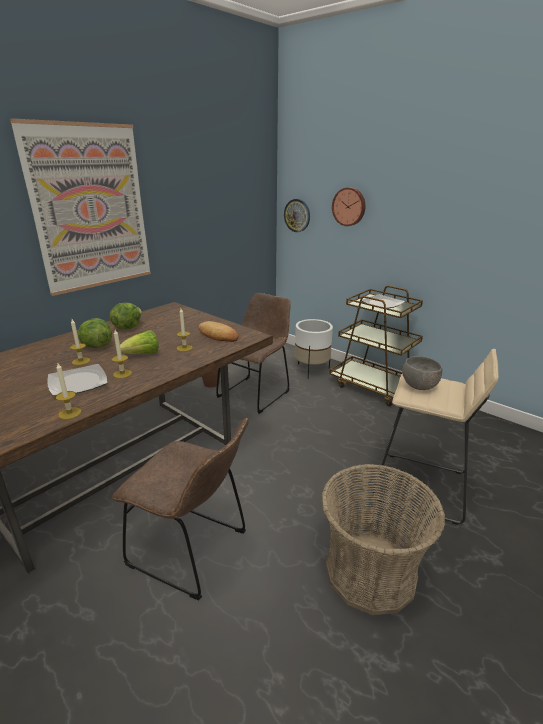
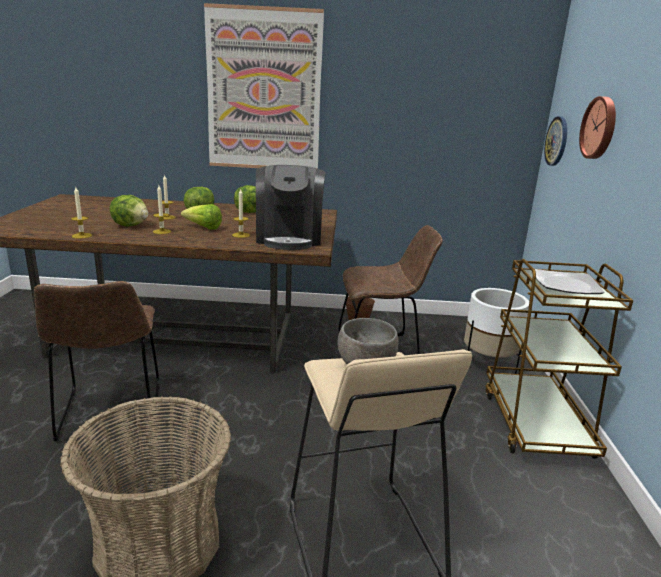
camera: 50 degrees right, 5 degrees down
plate [47,364,107,396] -> lettuce [110,195,148,227]
bread [198,321,238,342] -> coffee machine [256,165,326,250]

